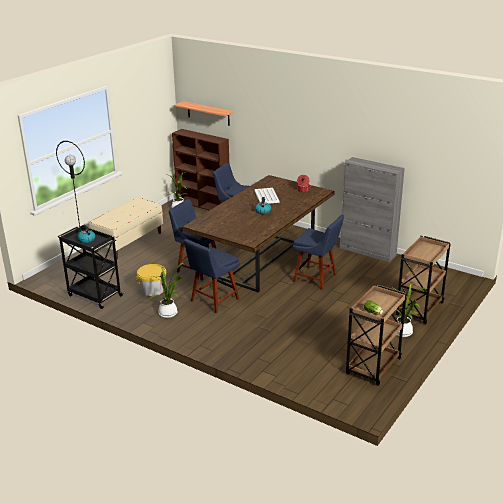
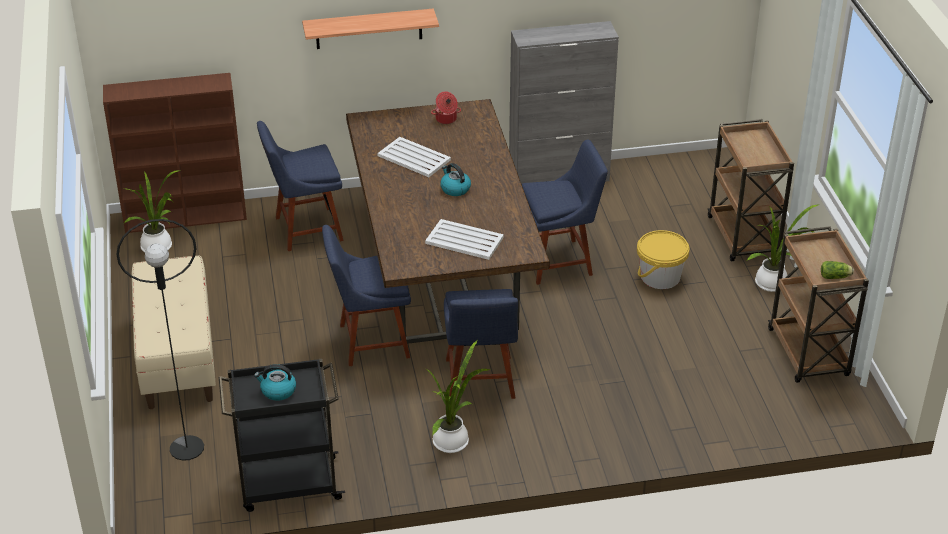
camera: 45 degrees left, 10 degrees up
yellow bucket [136,264,166,296] -> yellow bucket moved to [637,230,690,289]
shelf [174,101,234,126] -> shelf moved to [302,9,439,49]
none -> white tray [425,219,504,260]

